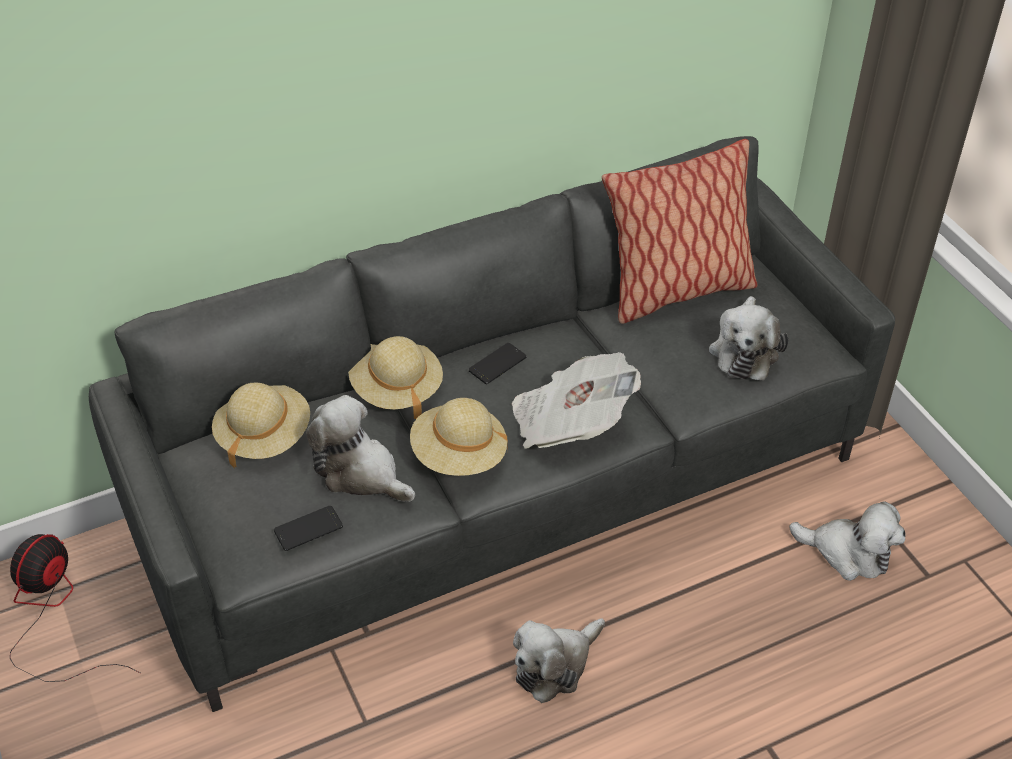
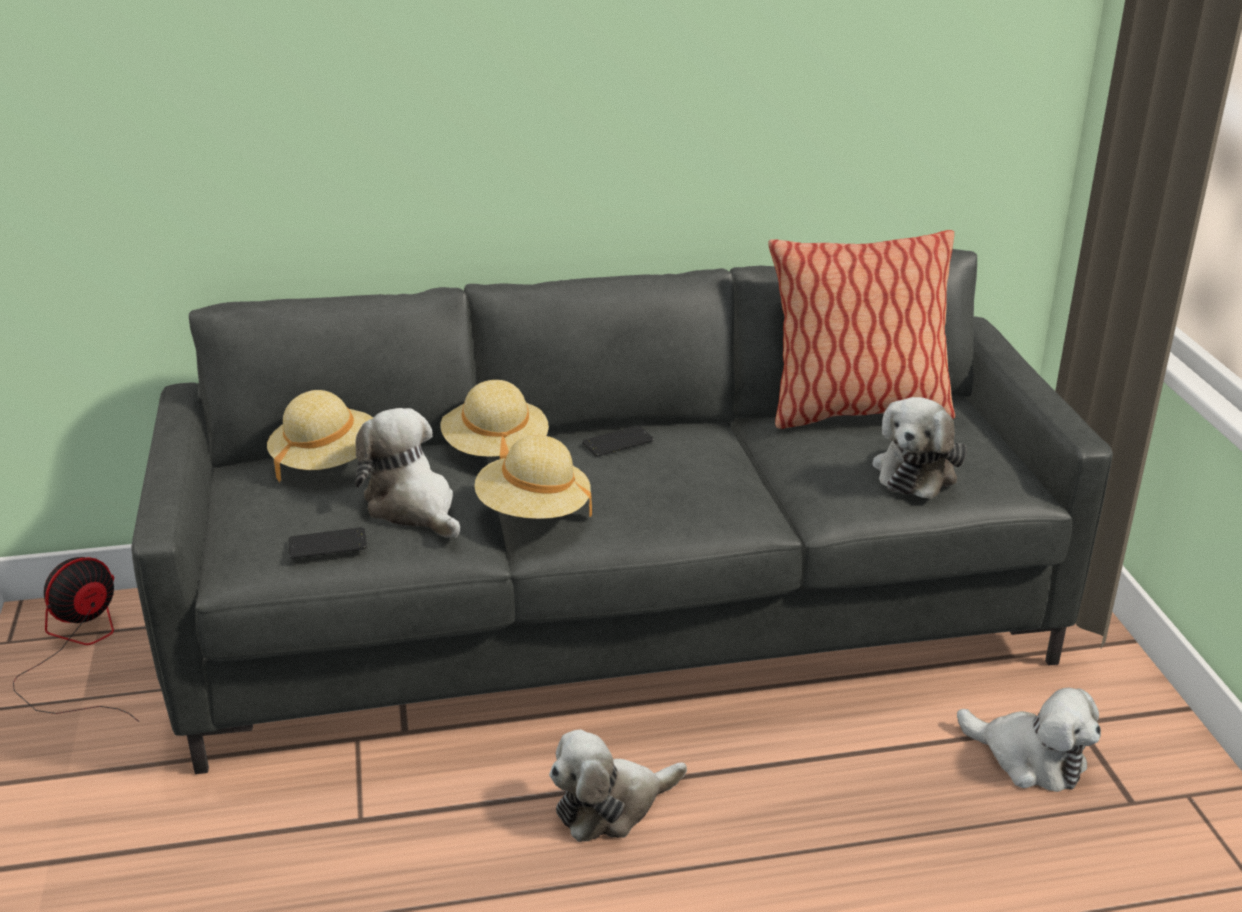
camera: 15 degrees right, 15 degrees down
newspaper [512,352,641,449] -> none

